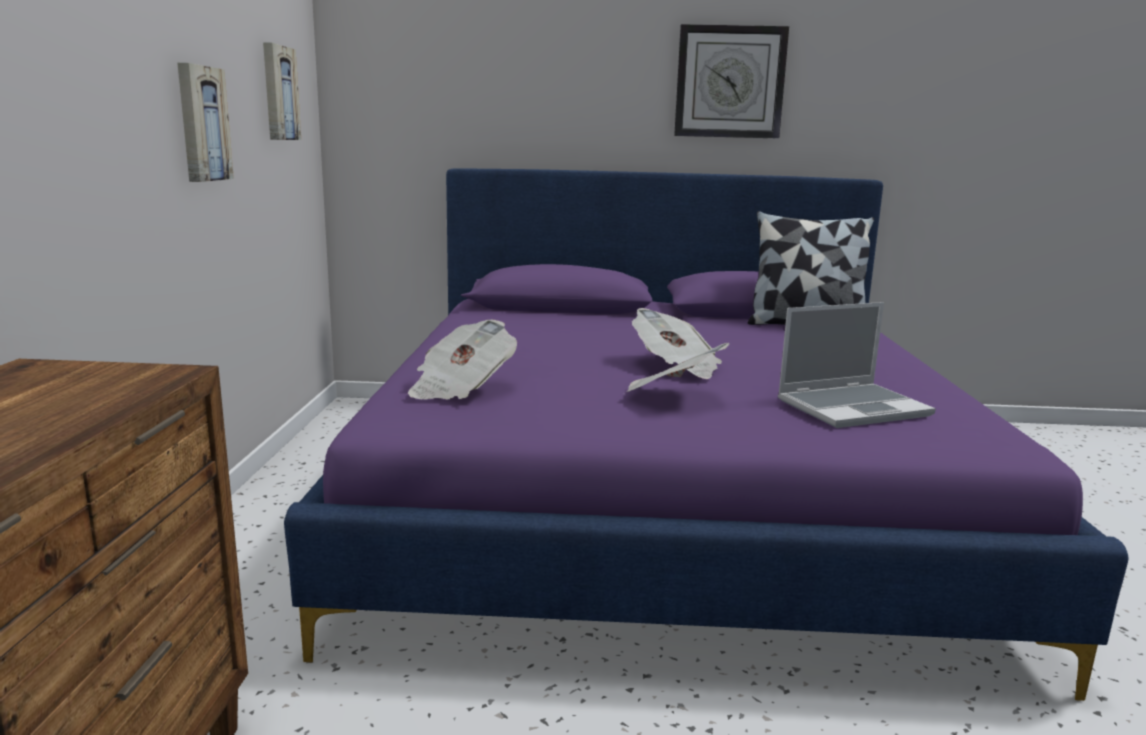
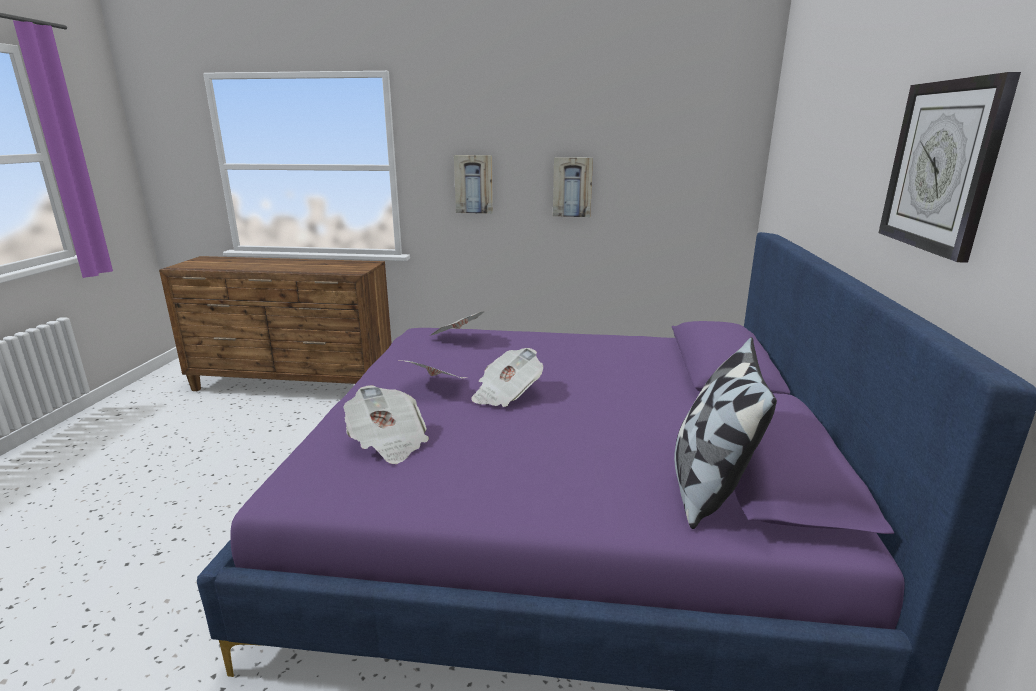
camera: 95 degrees right, 5 degrees up
picture [263,42,301,140] -> picture moved to [454,155,493,214]
laptop [778,302,936,428] -> newspaper [343,385,429,464]

